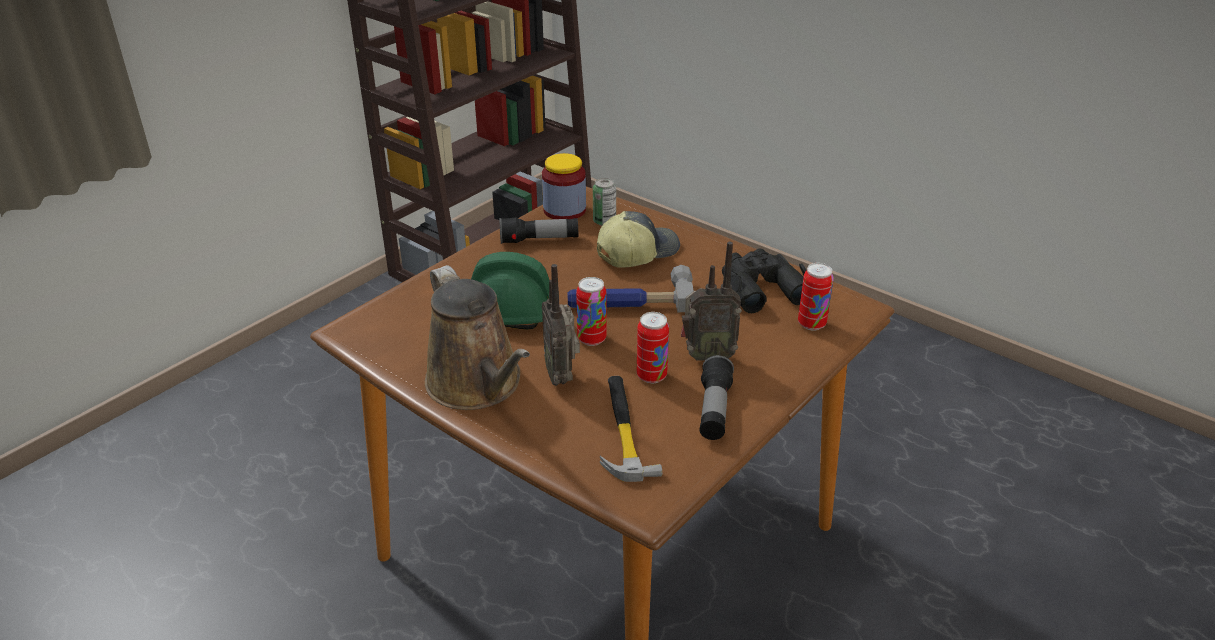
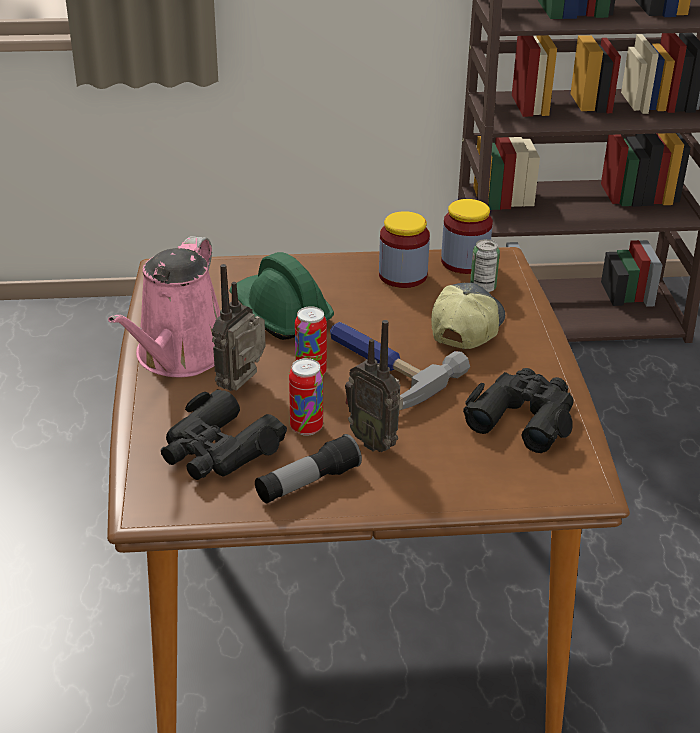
camera: 45 degrees right, 0 degrees up
brown watering can [425,265,530,410] -> pink watering can [108,236,220,377]
flashlight [500,217,578,244] -> jar [379,211,430,288]
cap [597,211,680,268] -> cap turned 75 degrees counterclockwise [431,283,505,349]
hammer [600,376,662,482] -> black binoculars [161,389,287,480]
can [798,263,834,331] -> none

